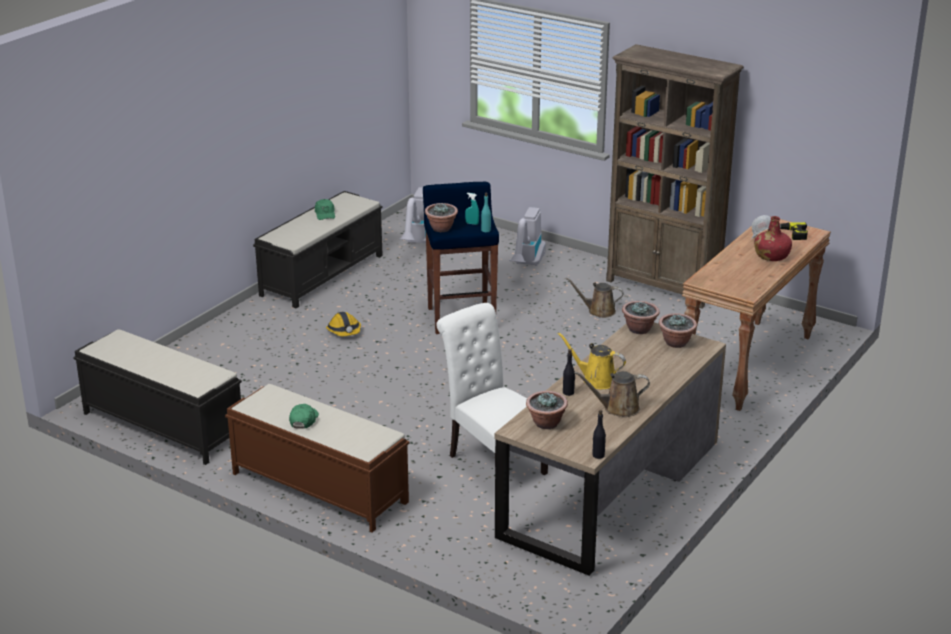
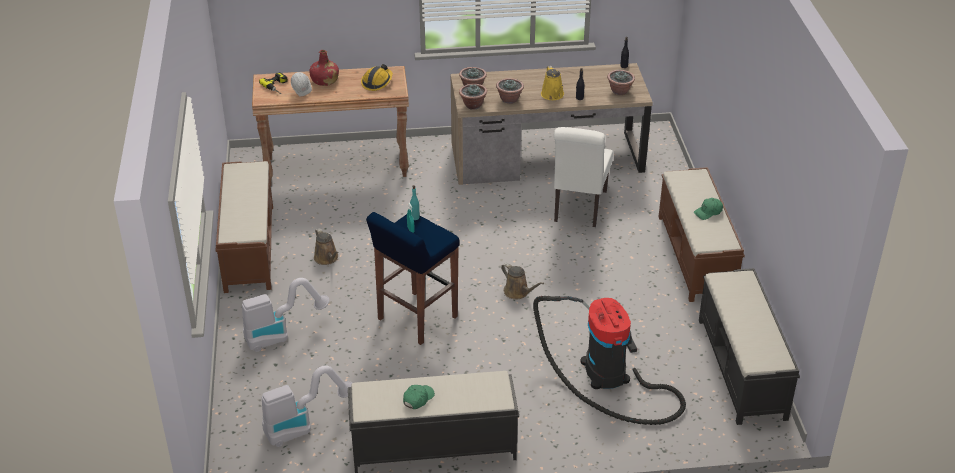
camera: 130 degrees left, 10 degrees up
hard hat [326,312,361,336] -> hard hat moved to [361,64,393,91]
potted plant [425,203,458,232] -> potted plant moved to [496,78,524,104]
brown watering can [574,371,650,417] -> brown watering can moved to [501,263,544,300]
brown bookcase [606,44,744,309] -> brown bench [215,161,273,293]
none -> vacuum cleaner [533,296,686,425]

